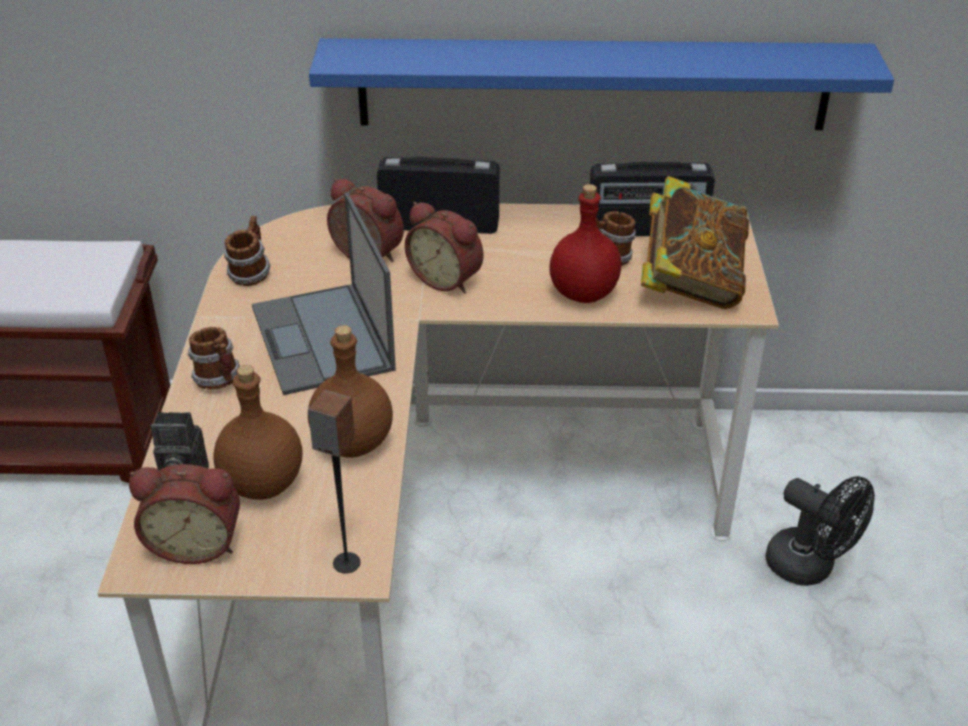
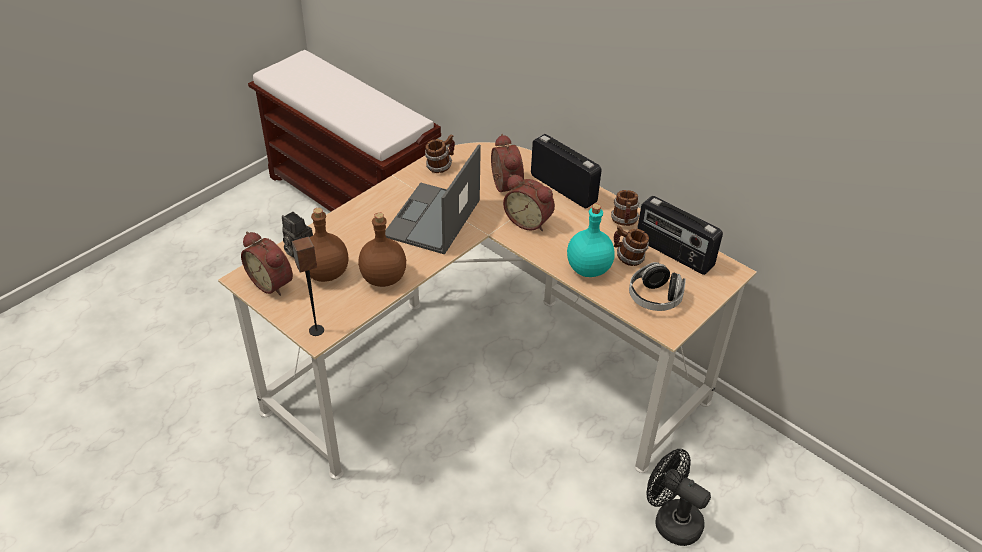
camera: 40 degrees right, 5 degrees up
mug [187,327,240,390] -> mug moved to [611,190,640,226]
blue shelf [309,38,894,130] -> none
alarm clock [405,202,484,294] -> alarm clock turned 45 degrees counterclockwise [503,174,555,231]
red bottle [549,184,621,303] -> turquoise bottle [567,204,615,277]
book [641,176,749,309] -> headphones [629,262,686,311]
black fan [765,476,875,586] -> black fan turned 135 degrees clockwise [646,449,711,546]

